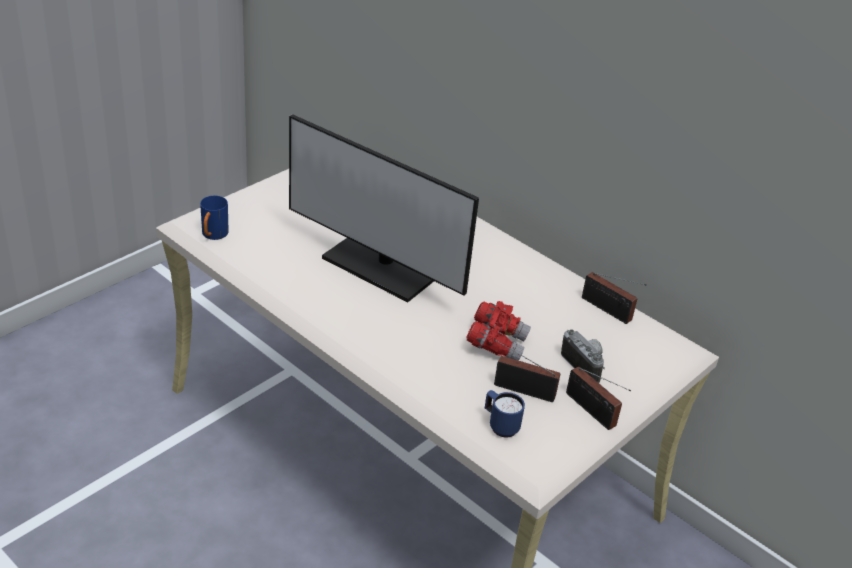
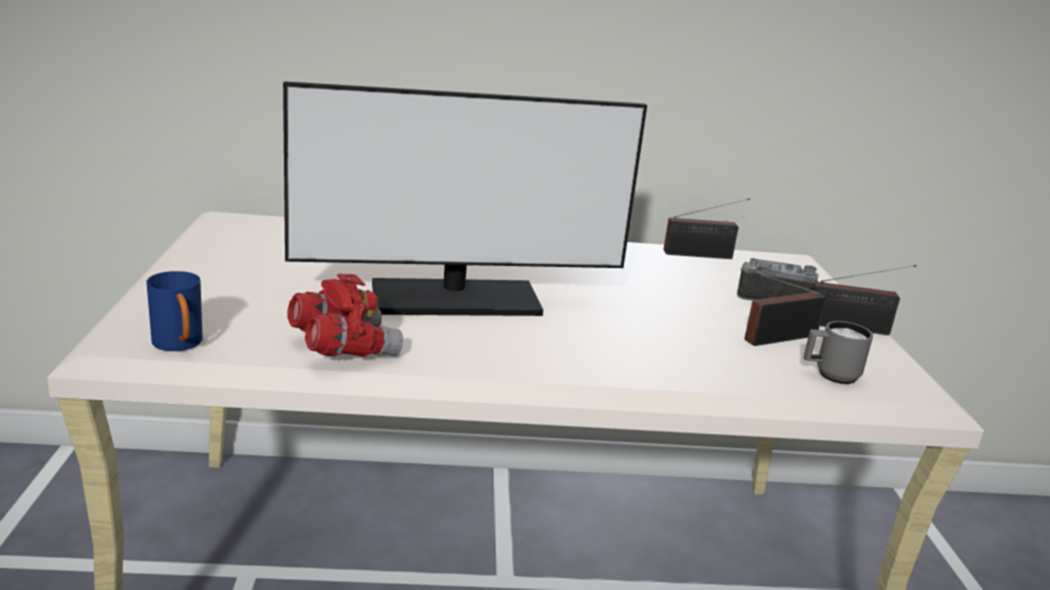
camera: 45 degrees left, 15 degrees down
red binoculars [466,301,531,361] -> red binoculars moved to [287,273,403,357]
blue mug [485,390,525,438] -> grey mug [803,321,873,384]

